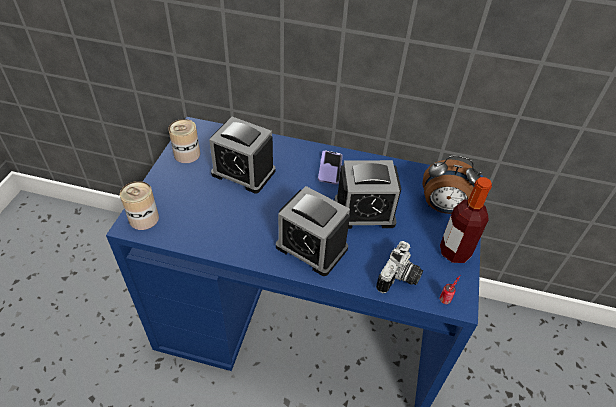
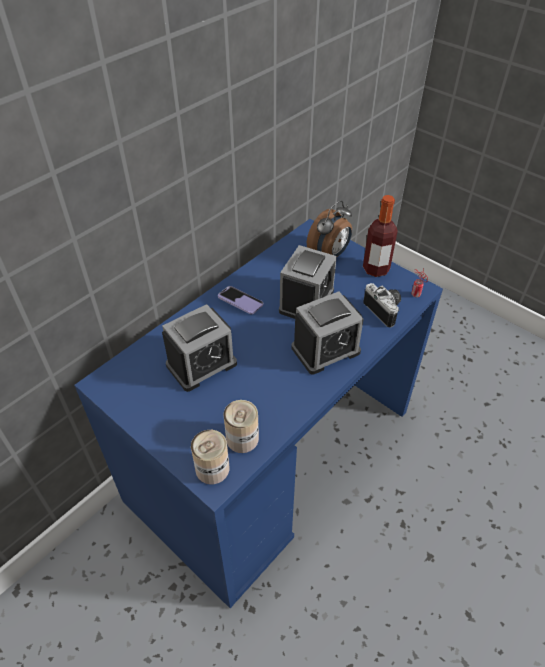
camera: 60 degrees left, 0 degrees up
can [168,119,200,163] -> can moved to [223,400,259,453]

